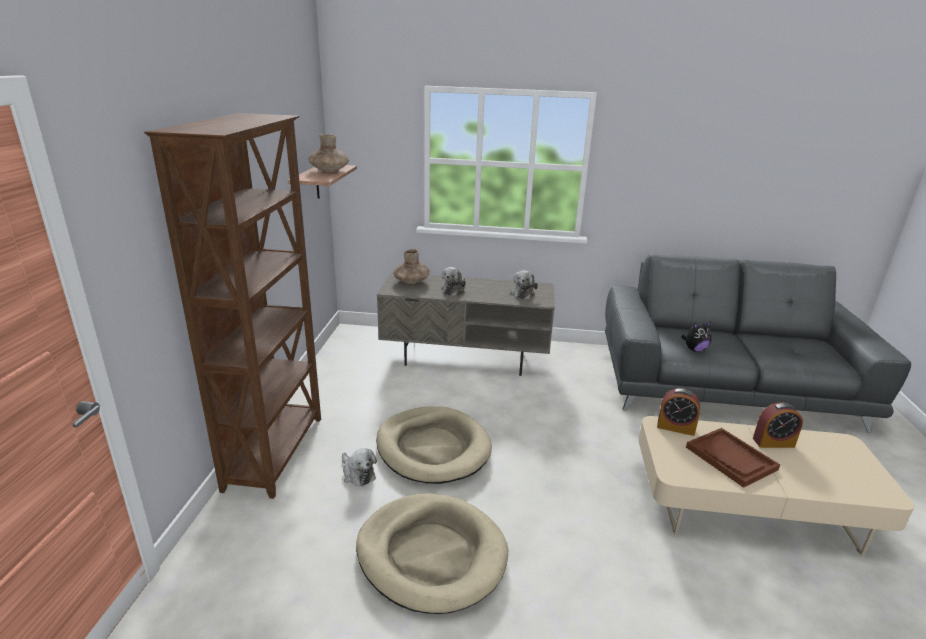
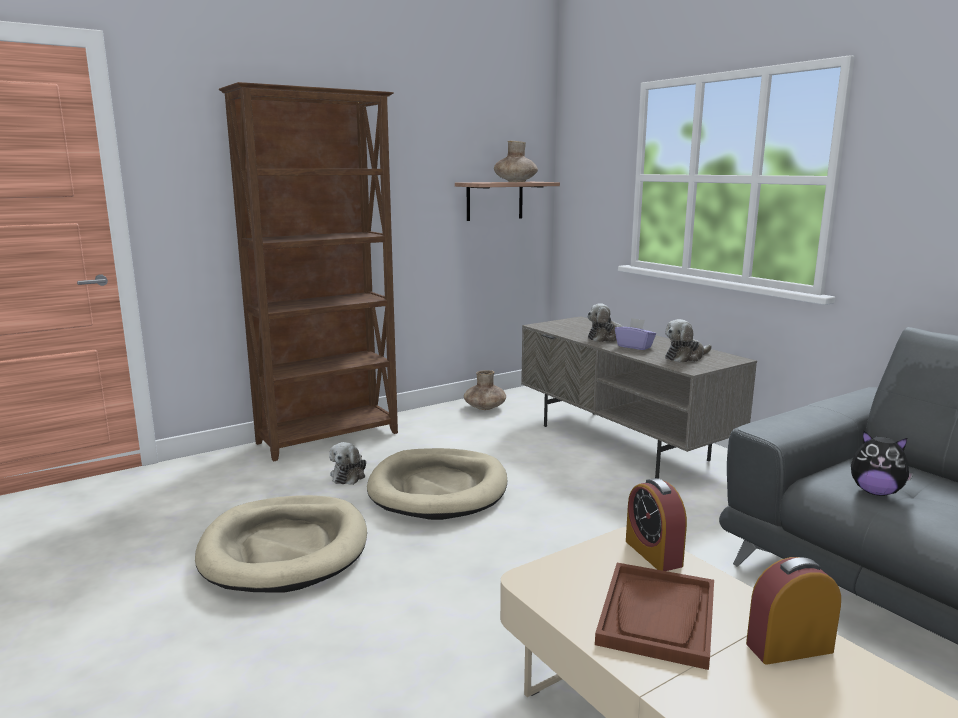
camera: 50 degrees right, 10 degrees down
brown vase [393,249,430,284] -> brown vase moved to [464,370,506,410]
alarm clock [753,402,803,448] -> alarm clock turned 120 degrees clockwise [746,557,841,665]
none -> purple tissue box [615,318,656,350]

